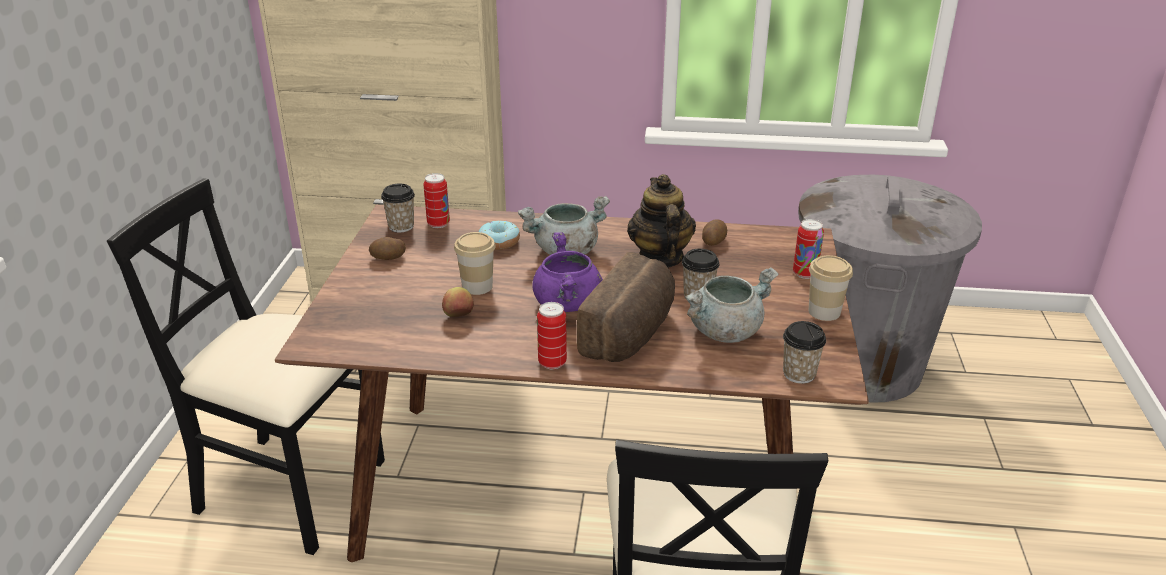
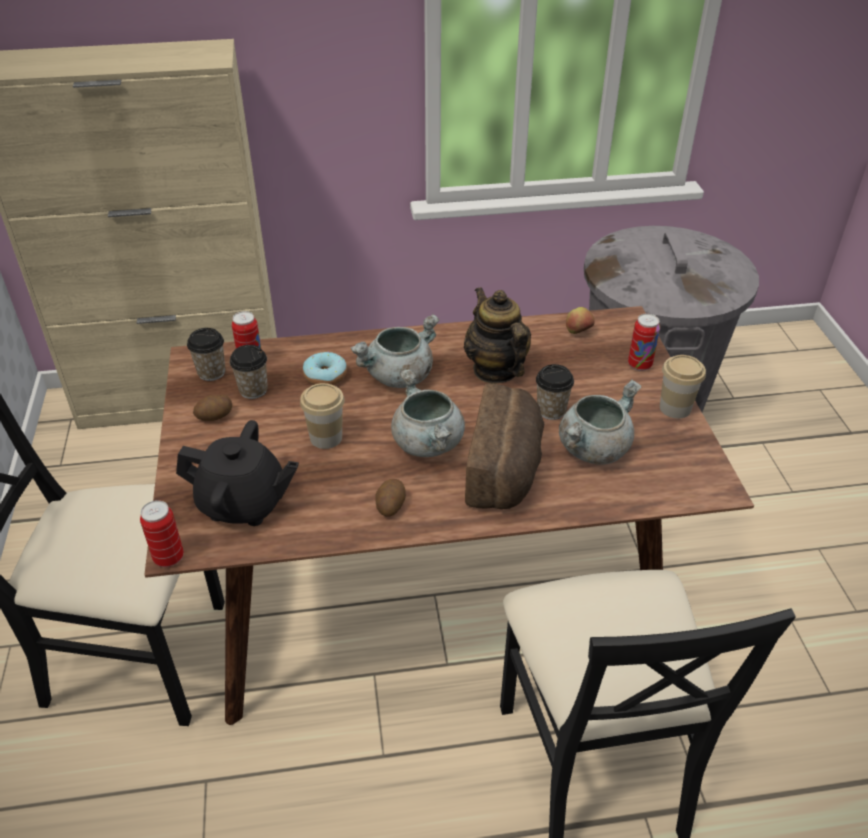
camera: 15 degrees left, 10 degrees up
apple [442,287,474,317] -> apple moved to [566,307,595,334]
purple cooking pot [532,232,603,312] -> grey cooking pot [391,369,465,457]
can [537,302,567,369] -> can moved to [140,500,184,567]
potato [702,219,727,246] -> potato moved to [375,479,406,517]
cup [783,321,826,384] -> cup moved to [230,345,268,399]
none -> black teapot [176,420,299,526]

